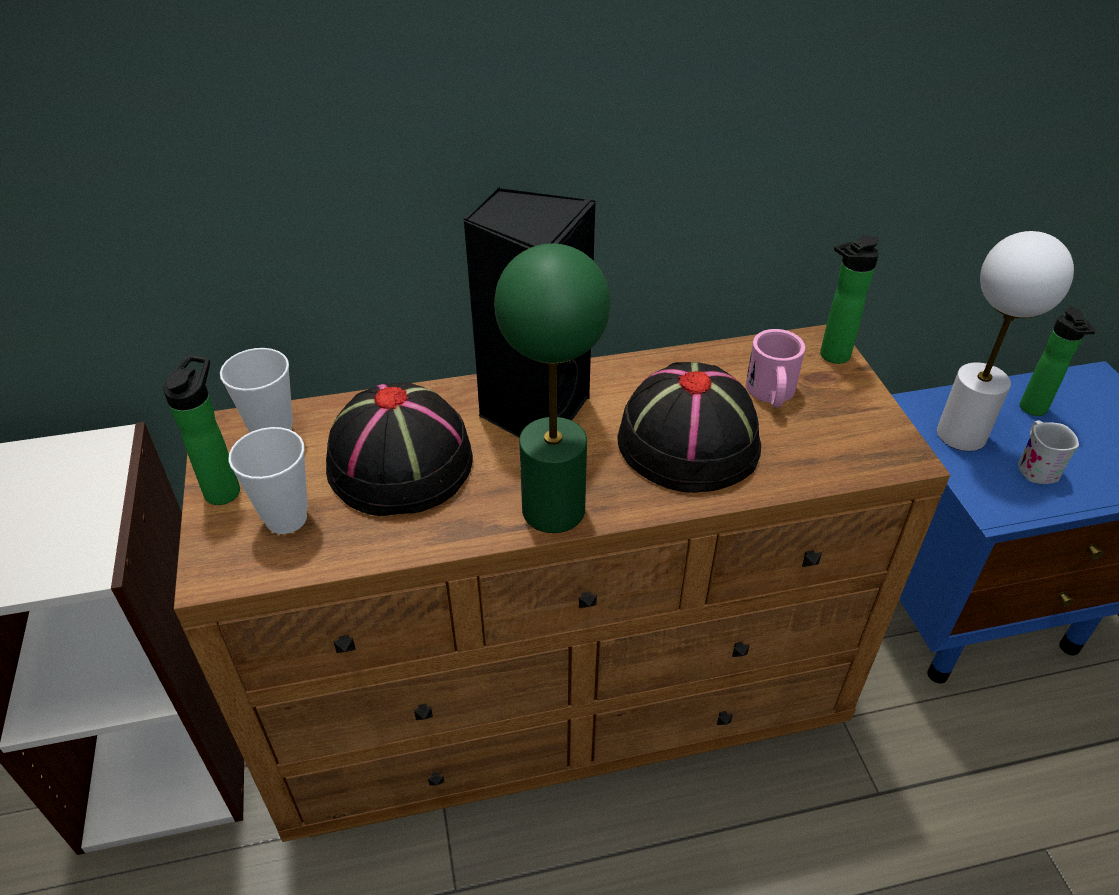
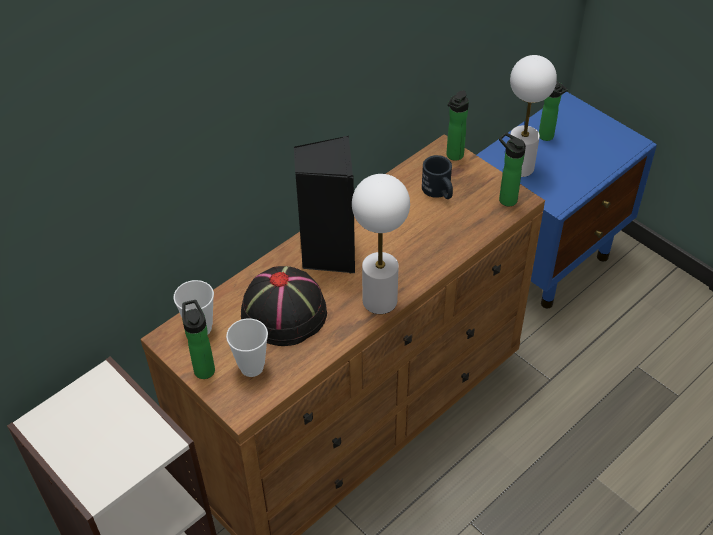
camera: 30 degrees left, 5 degrees up
green table lamp [494,243,610,533] -> white table lamp [352,174,410,314]
black hat [618,362,761,493] -> none
pink mug [746,329,805,408] -> black mug [422,155,453,199]
white mug [1018,420,1079,484] -> none
none -> bottle [499,132,526,206]

